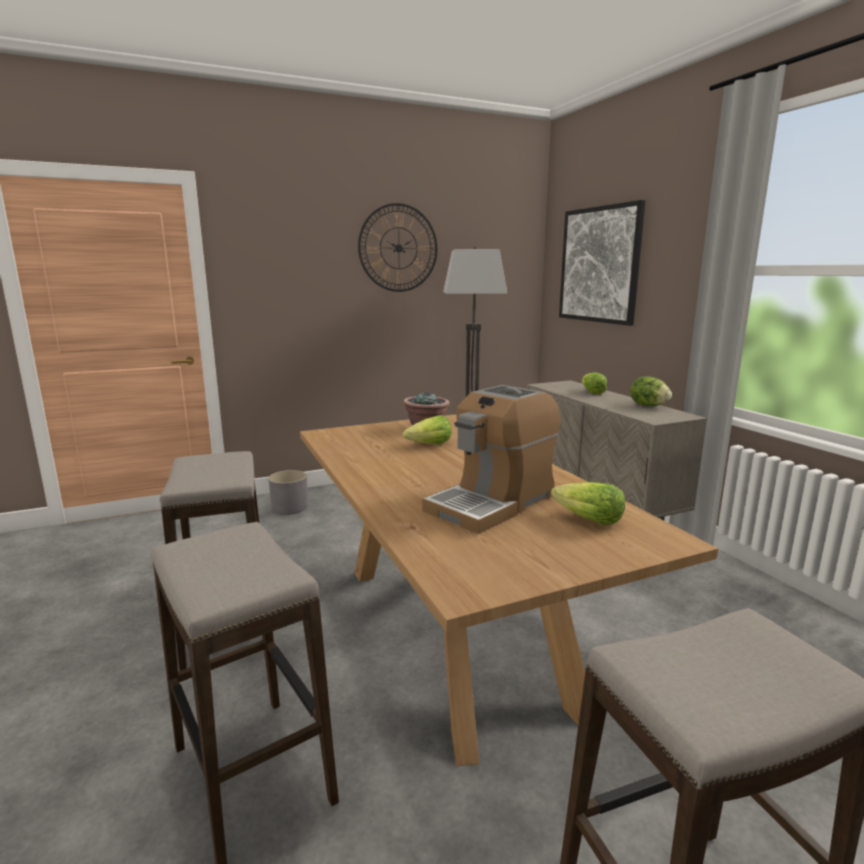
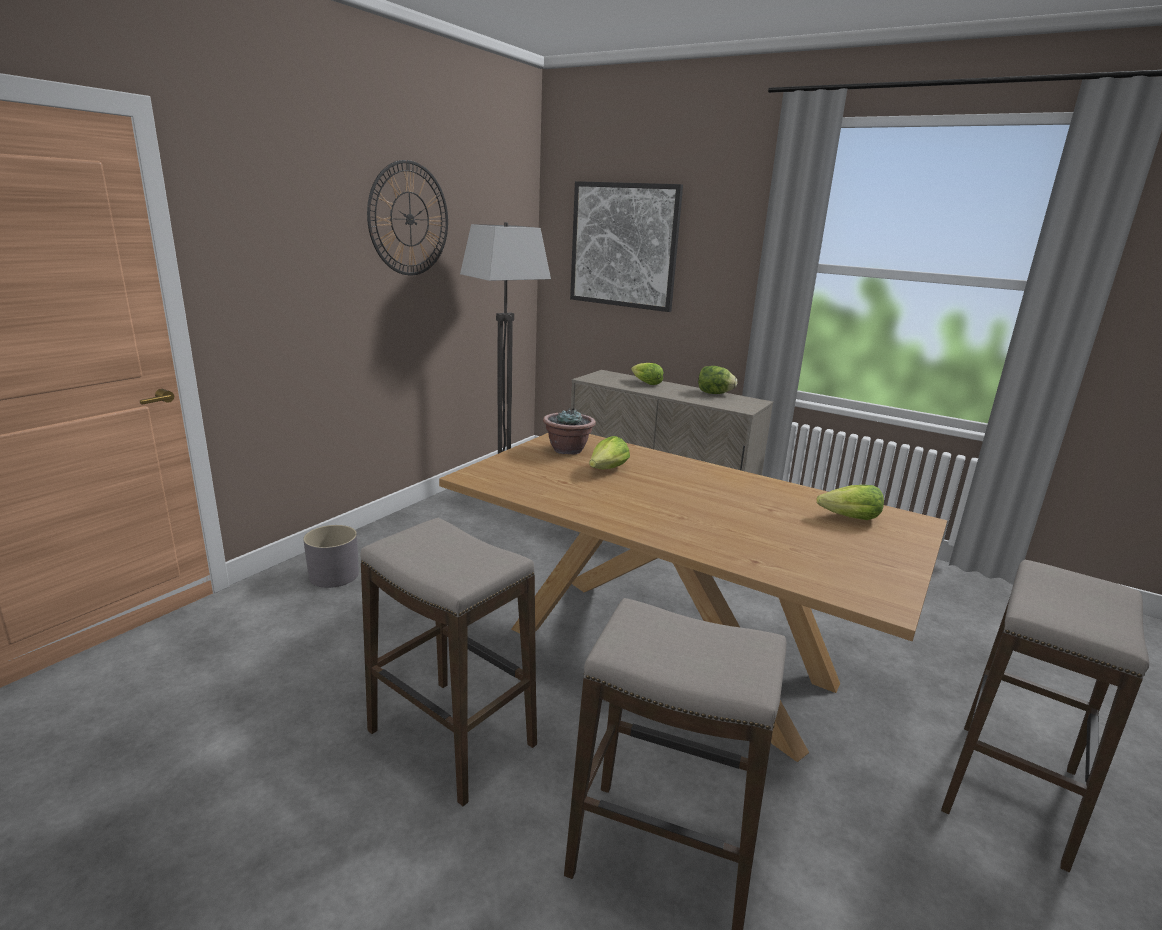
camera: 35 degrees left, 5 degrees up
coffee machine [422,385,560,534] -> none

